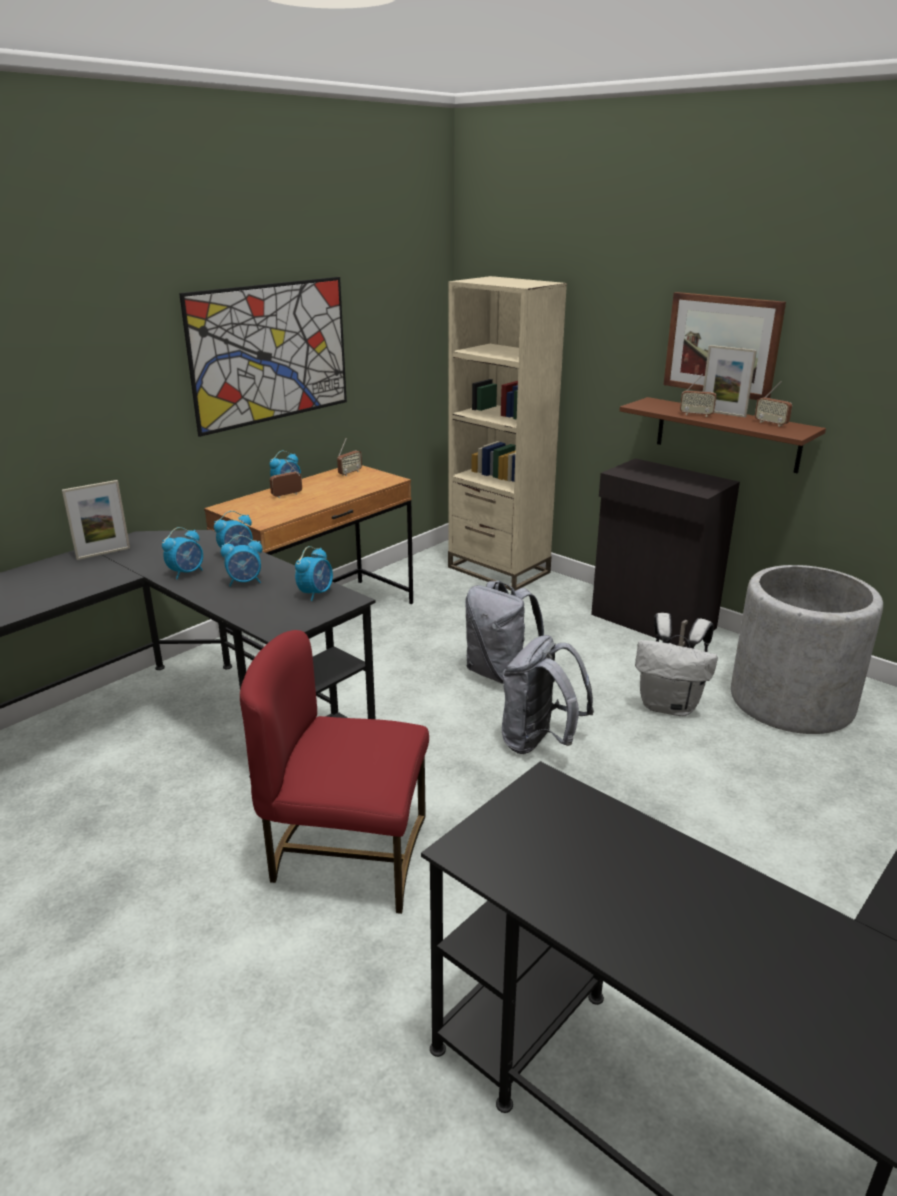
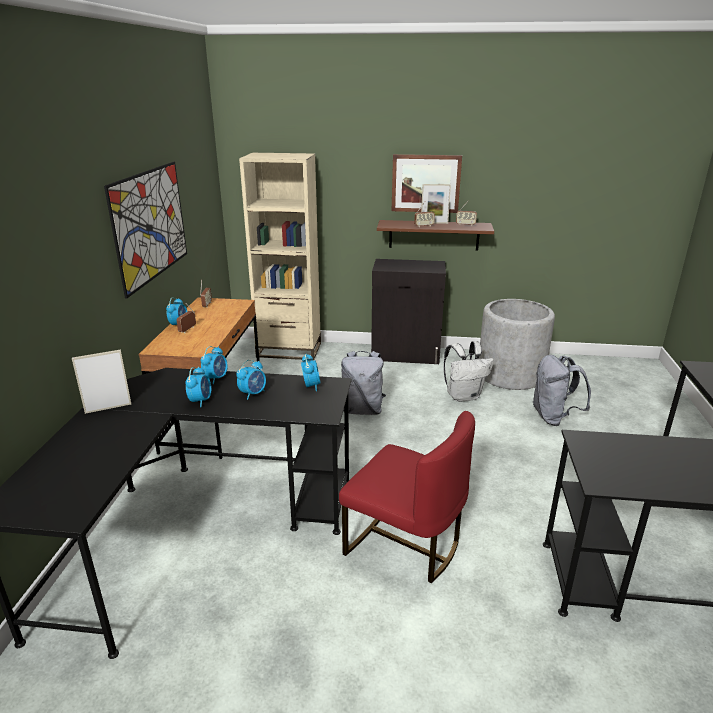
camera: 35 degrees left, 0 degrees up
picture frame [62,480,130,560] -> picture frame turned 135 degrees counterclockwise [72,349,131,414]
red chair [240,630,429,914] -> red chair turned 120 degrees counterclockwise [339,411,475,583]
grey backpack [502,635,594,754] -> grey backpack moved to [532,355,591,426]

